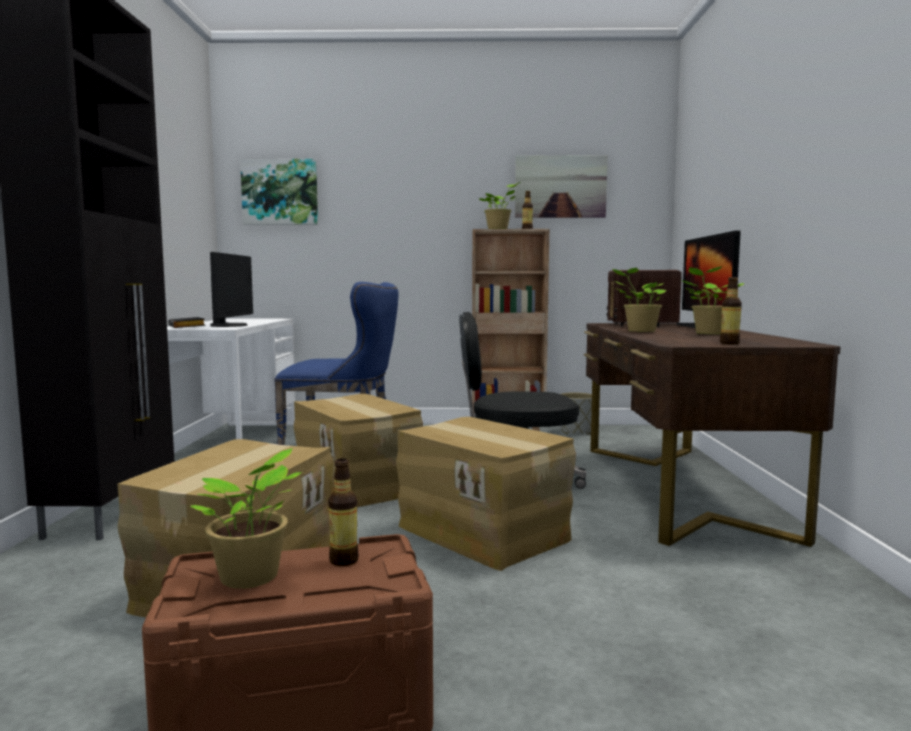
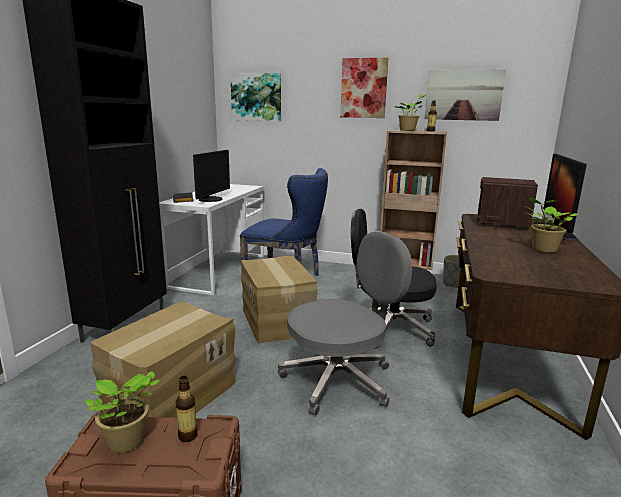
camera: 15 degrees right, 10 degrees up
cardboard box [396,417,576,571] -> grey office chair [278,231,412,415]
potted plant [613,268,666,332] -> none
bottle [720,277,742,344] -> none
none -> picture [340,58,388,118]

